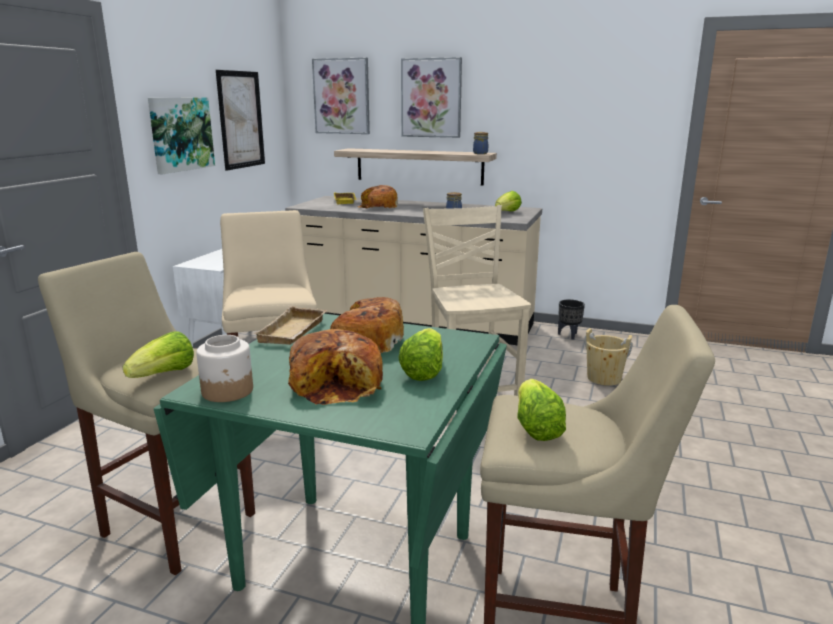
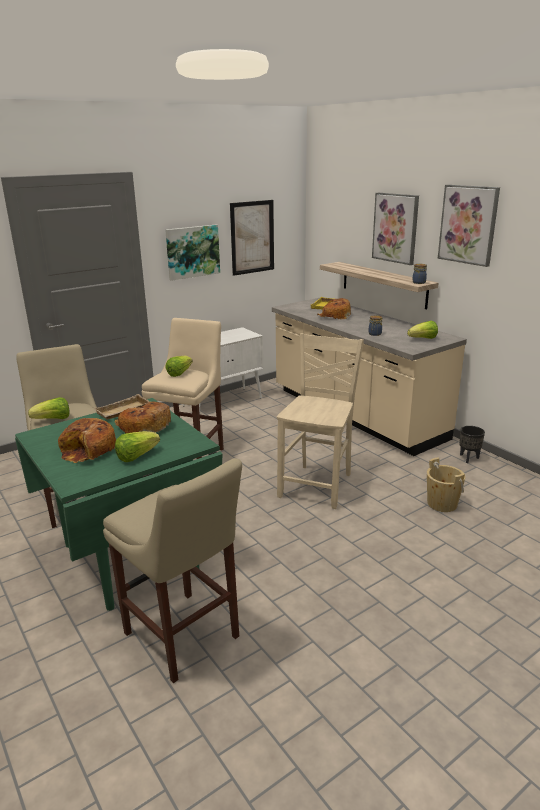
camera: 35 degrees right, 5 degrees up
jar [196,335,253,402] -> none
picture [312,58,370,134] -> picture moved to [438,185,500,267]
lettuce [517,379,566,441] -> lettuce moved to [165,356,193,377]

